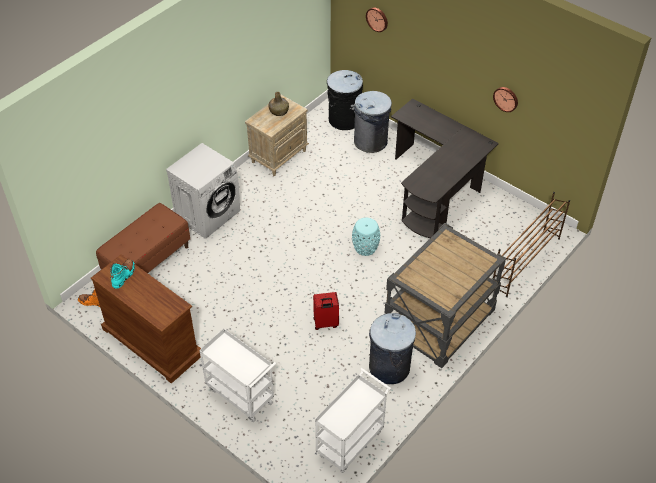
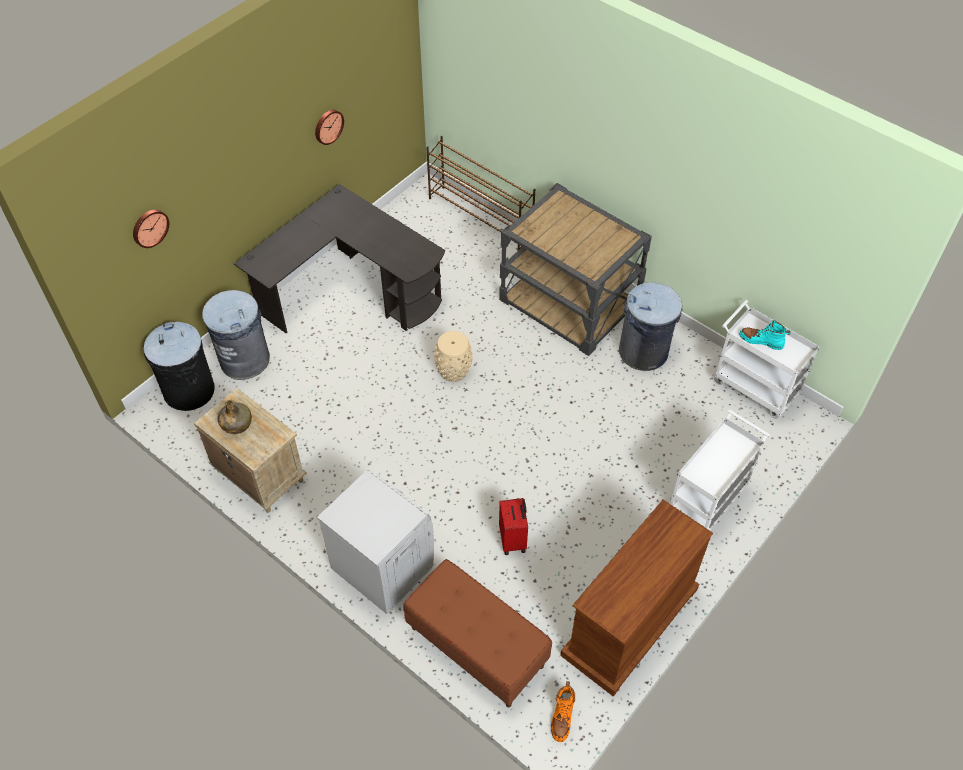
camera: 90 degrees left, 5 degrees up
turquoise boot [110,259,135,289] -> turquoise boot moved to [739,320,790,350]
red suitcase [313,292,339,330] -> red suitcase moved to [499,498,528,555]
turquoise stool [352,218,380,256] -> beige stool [434,331,473,382]

